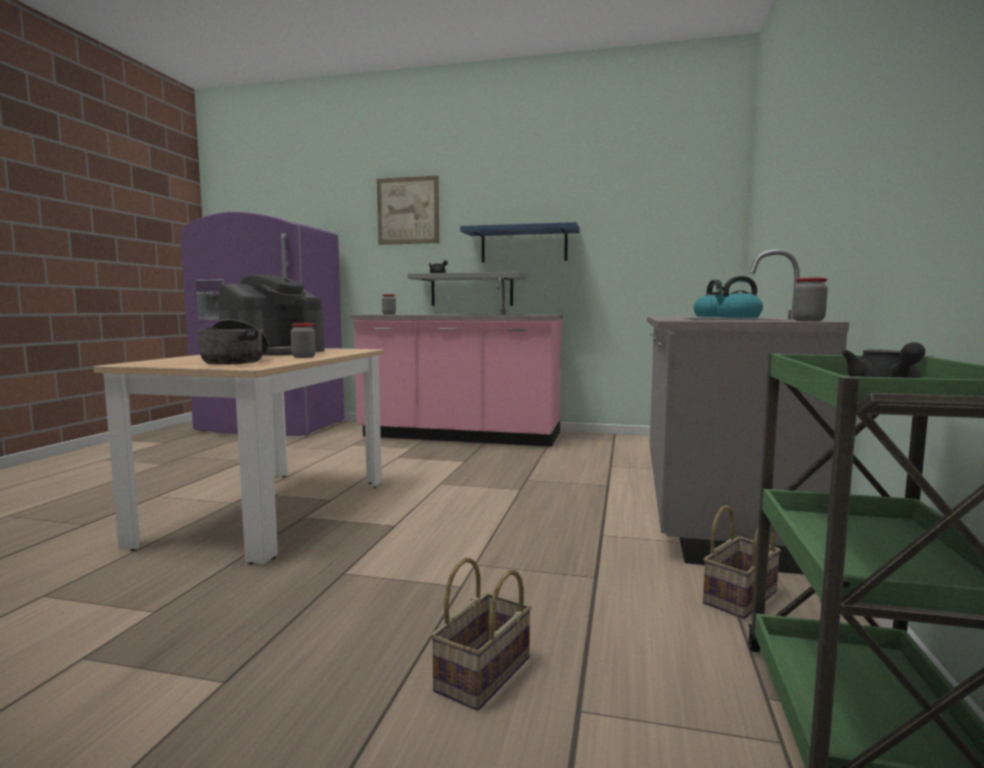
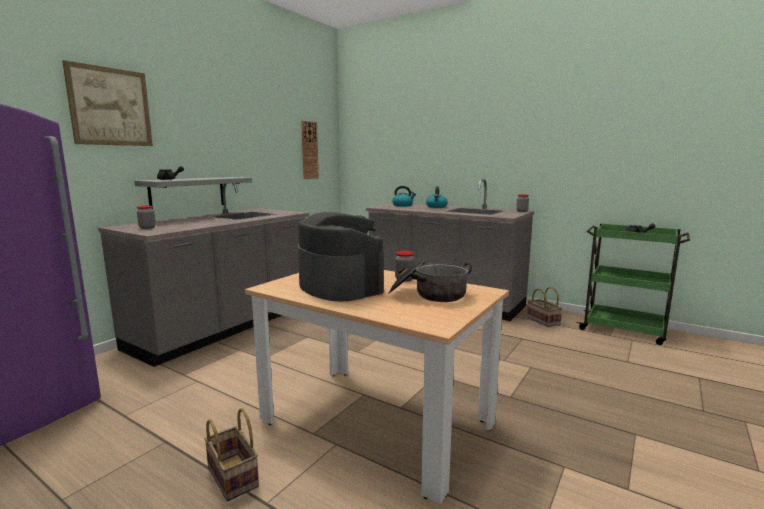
camera: 70 degrees left, 5 degrees up
pink counter [350,278,563,447] -> grey counter [98,183,309,367]
basket [430,558,532,711] -> basket moved to [204,408,259,501]
blue shelf [460,222,580,262] -> none
none -> wall clock [301,121,319,179]

